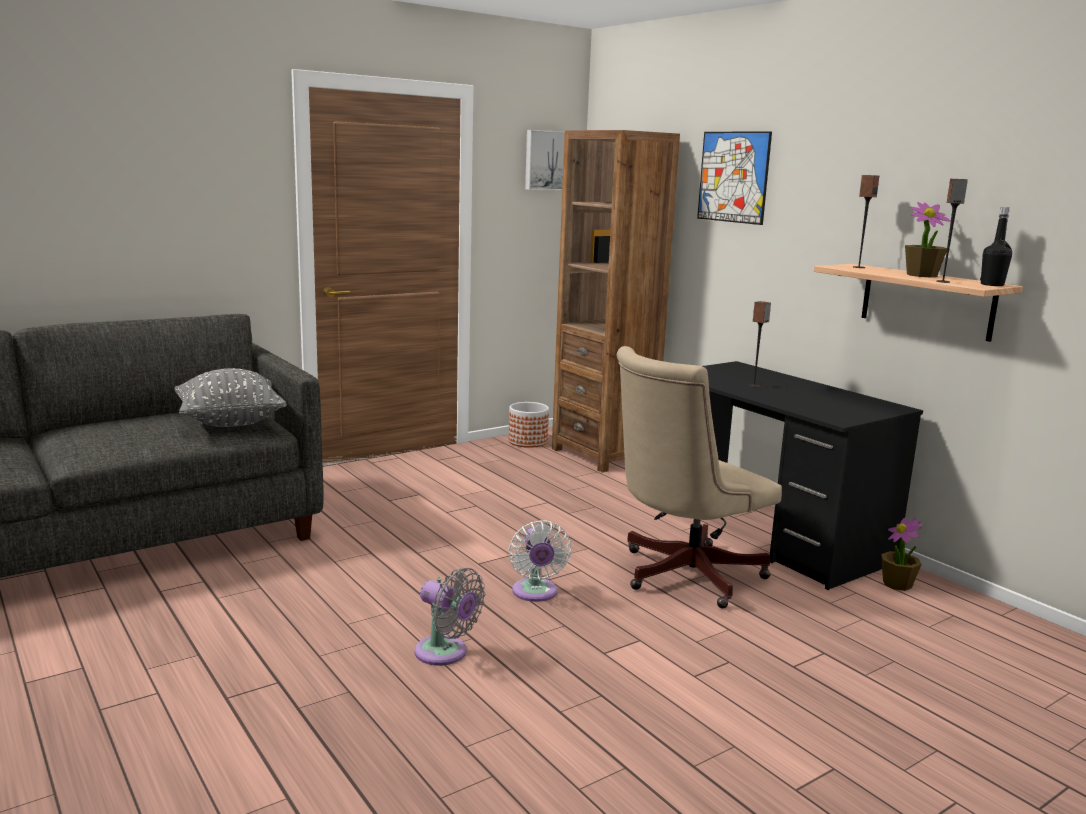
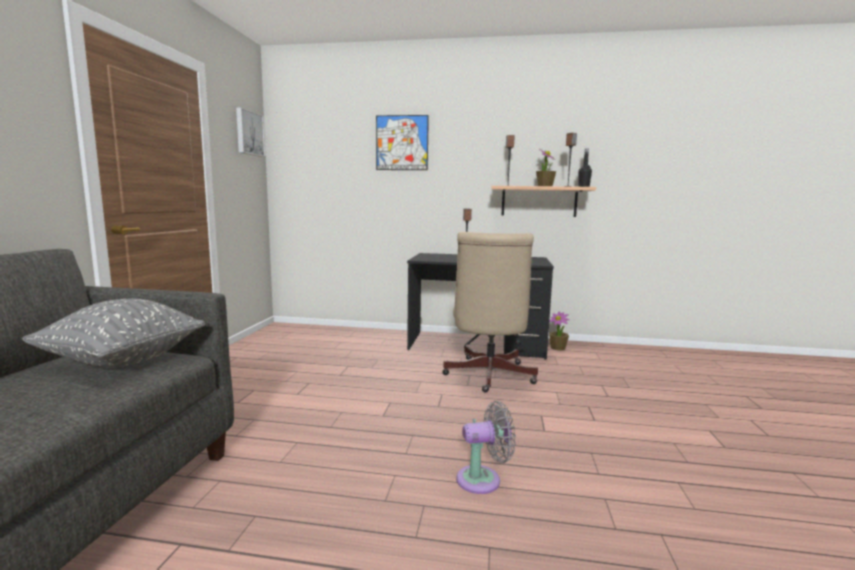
camera: 45 degrees left, 5 degrees down
planter [509,402,549,448] -> none
white fan [509,520,571,602] -> none
brown bookcase [552,130,680,473] -> none

